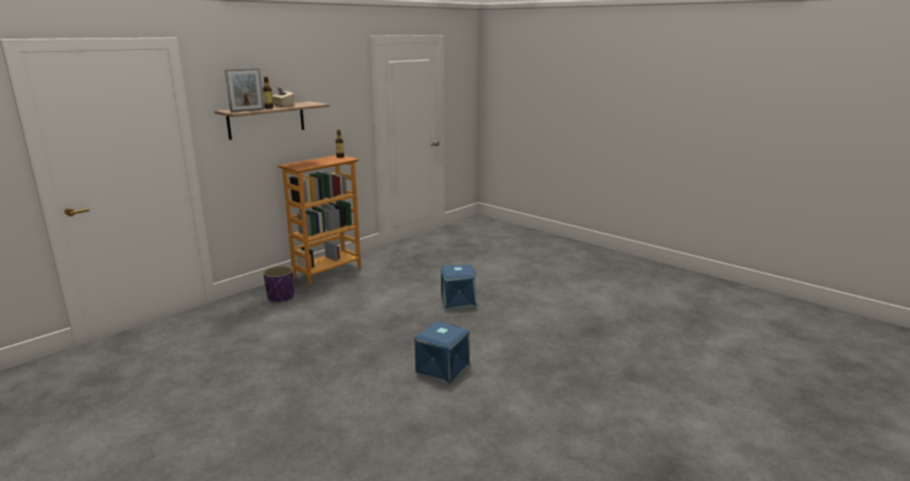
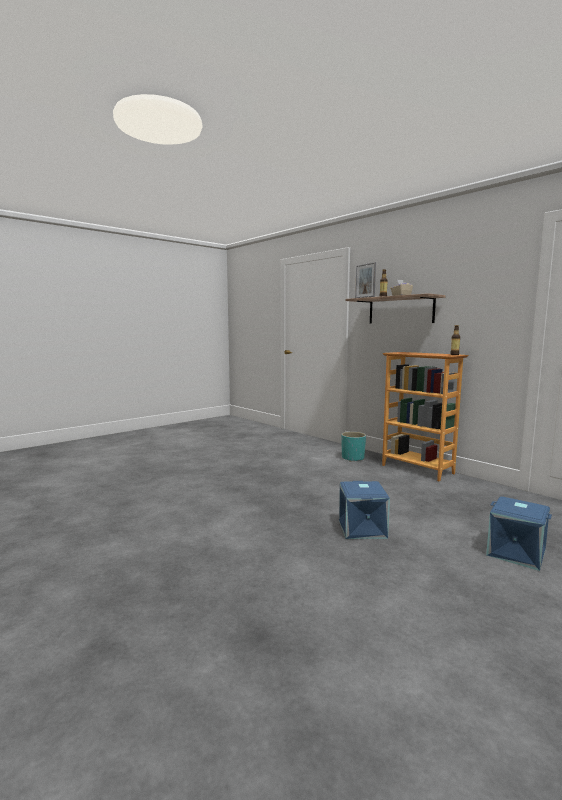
camera: 95 degrees right, 10 degrees down
purple planter [263,266,294,303] -> turquoise planter [341,432,366,462]
blue storage box [415,321,470,384] -> blue storage box moved to [486,496,552,571]

